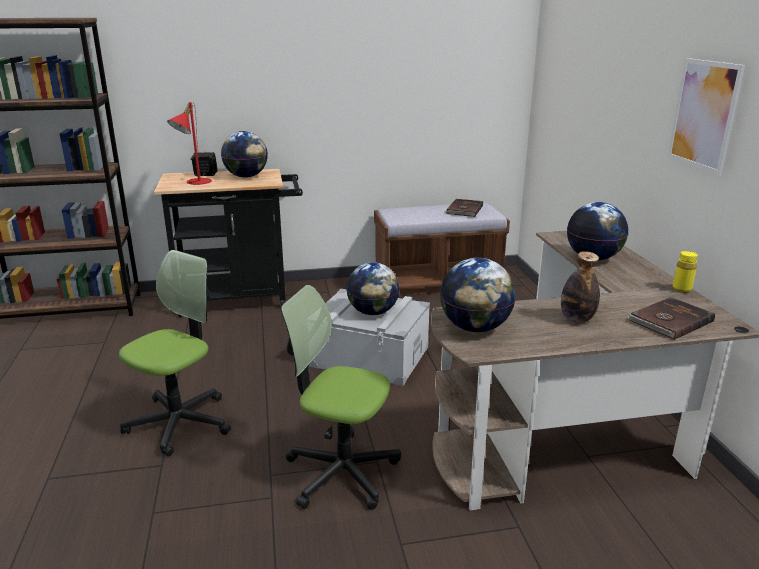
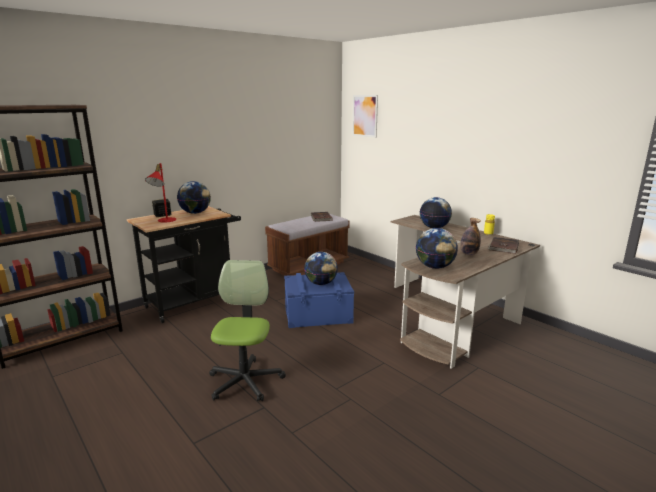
camera: 30 degrees left, 5 degrees down
office chair [281,285,401,510] -> none
grey storage box [309,289,430,386] -> blue storage box [284,272,354,328]
picture [668,58,745,175] -> picture moved to [352,95,378,138]

